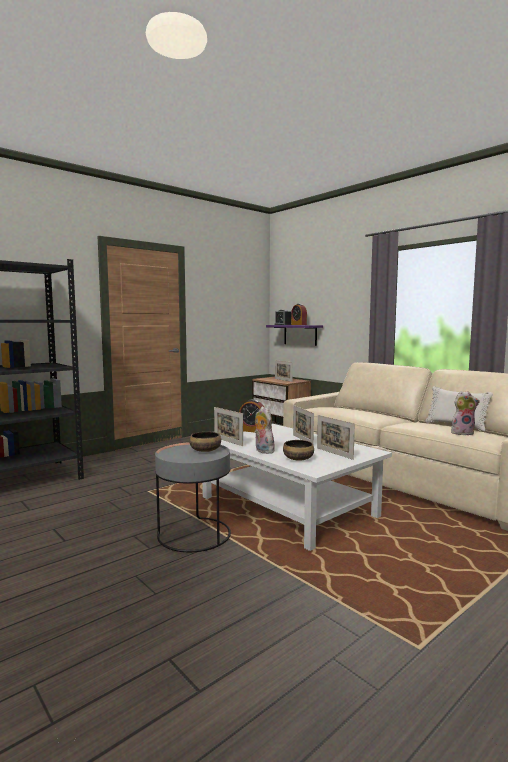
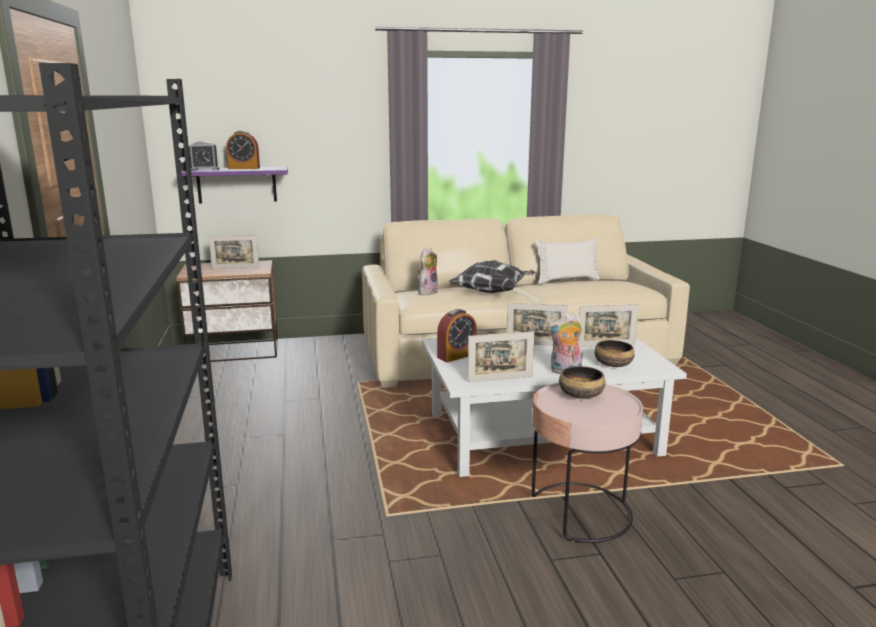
camera: 60 degrees left, 10 degrees up
grey side table [155,442,231,552] -> pink side table [532,383,643,543]
plush toy [451,391,480,435] -> plush toy moved to [417,247,437,295]
none -> pillow [449,260,535,293]

